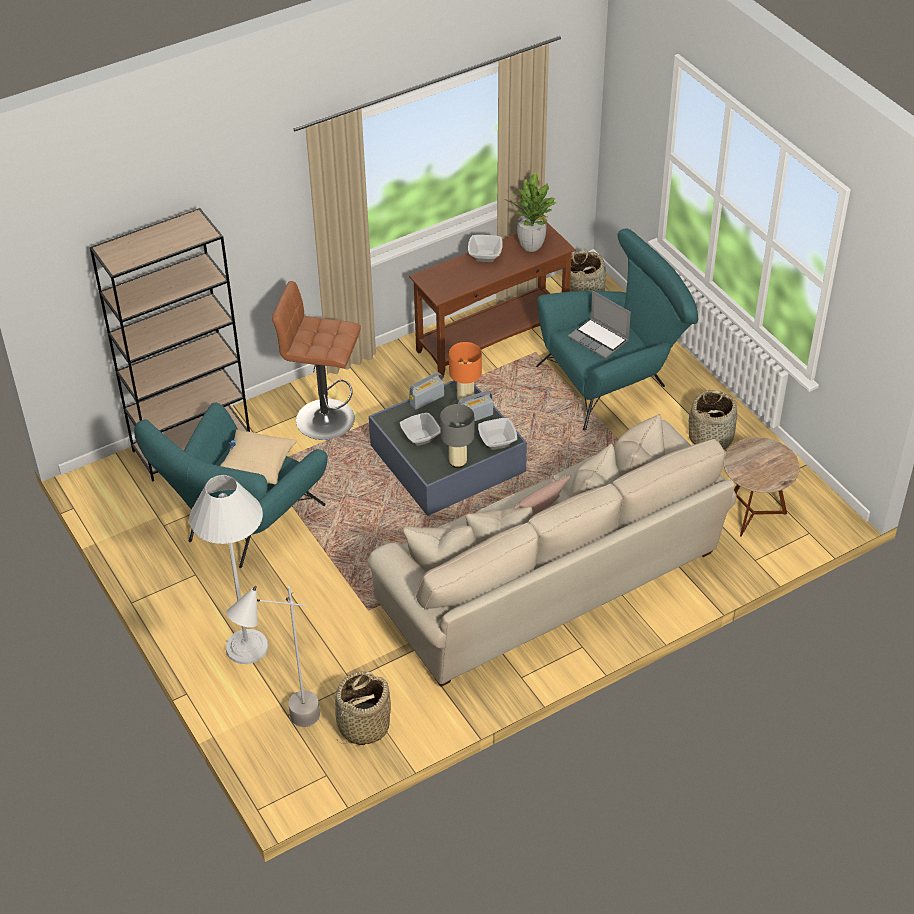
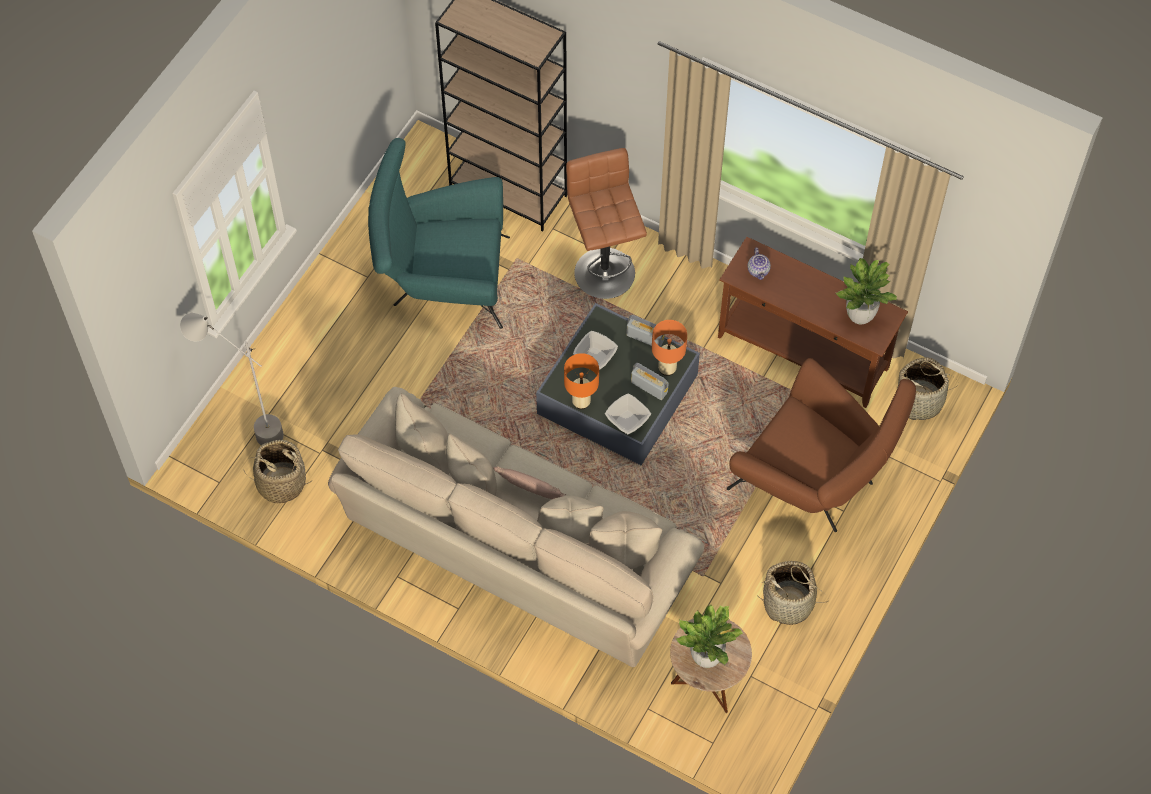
camera: 60 degrees right, 15 degrees up
white floor lamp [189,475,268,664] -> none
beige pillow [220,430,297,485] -> none
grey table lamp [440,404,475,468] -> orange table lamp [564,353,599,409]
bowl [468,235,503,262] -> none
turquoise armchair [536,228,698,430] -> brown armchair [727,358,916,532]
laptop [568,291,631,359] -> none
none -> potted plant [676,604,743,668]
none -> teapot [748,248,771,280]

